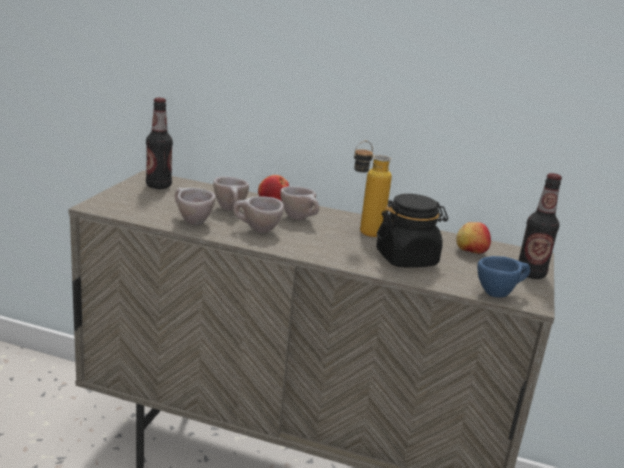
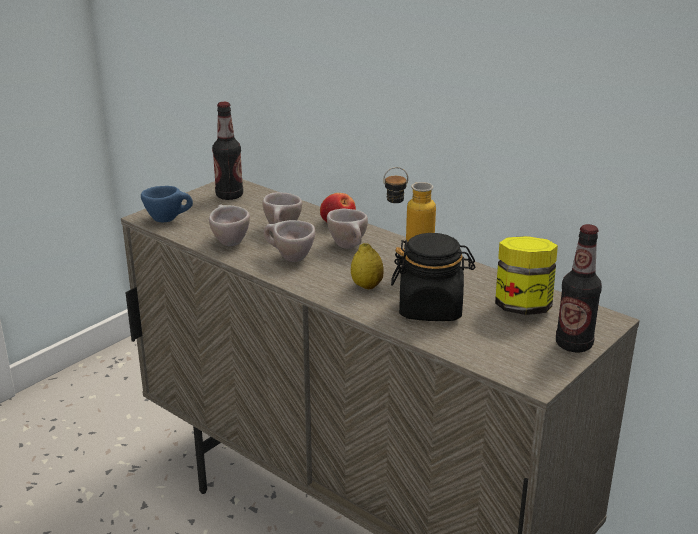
camera: 25 degrees right, 5 degrees up
apple [456,222,491,254] -> jar [495,236,558,315]
blue cup [477,256,530,298] -> blue cup moved to [141,186,193,222]
none -> lemon [351,243,383,289]

